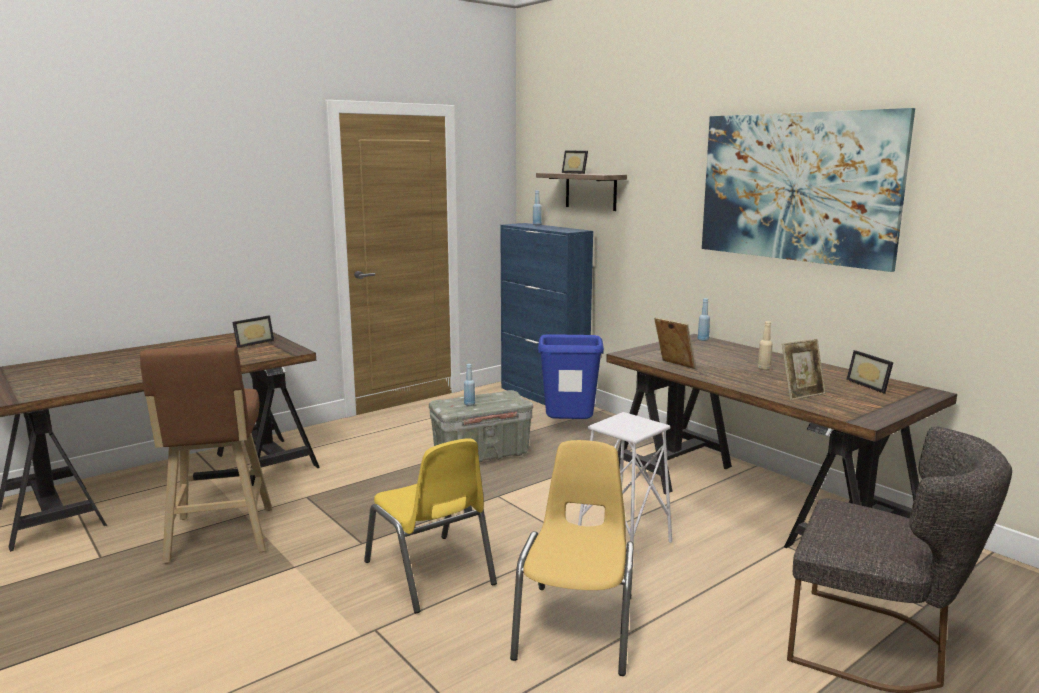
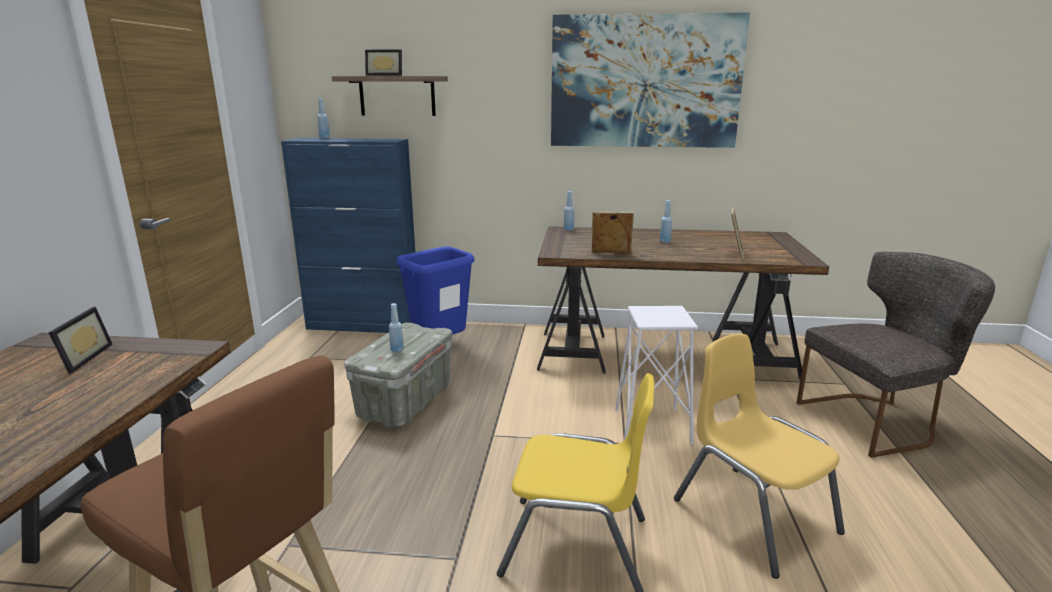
camera: 45 degrees left, 5 degrees up
beige bottle [757,321,773,370] -> blue bottle [659,200,672,243]
picture frame [846,350,893,394] -> none

